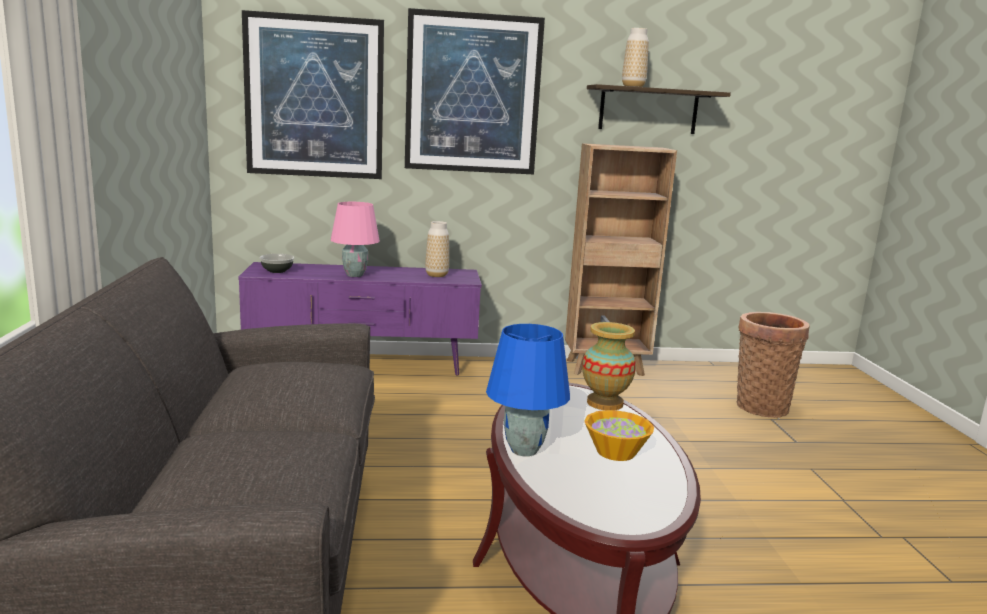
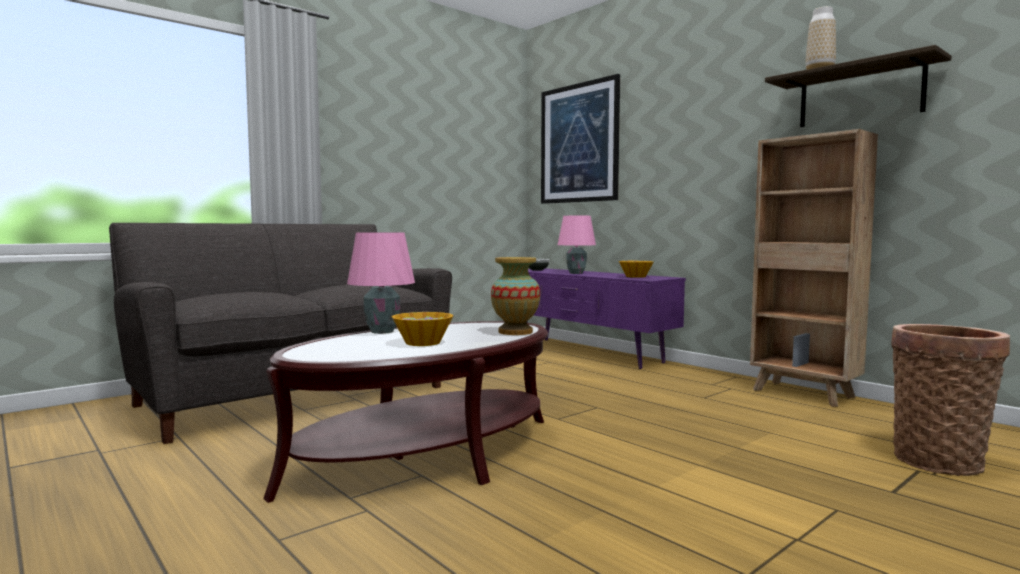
camera: 55 degrees right, 10 degrees down
picture [405,8,545,174] -> none
vase [425,221,449,277] -> bowl [619,261,654,278]
blue table lamp [486,324,570,456] -> pink table lamp [347,232,415,334]

